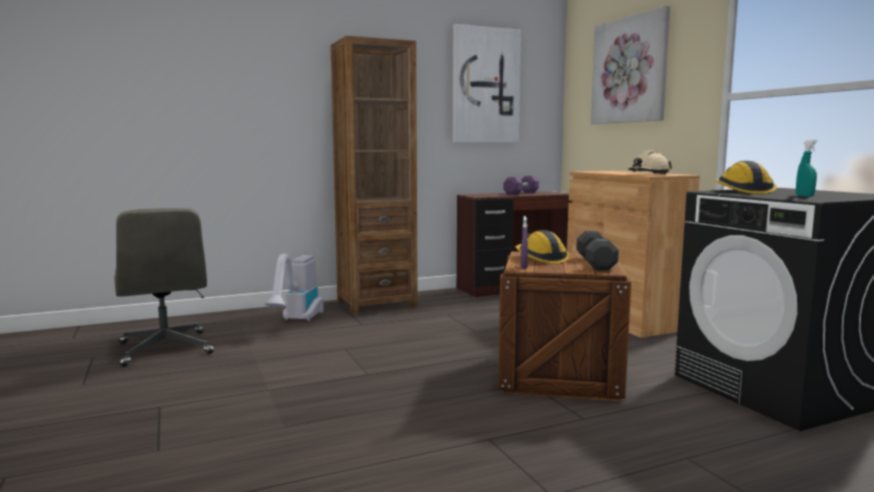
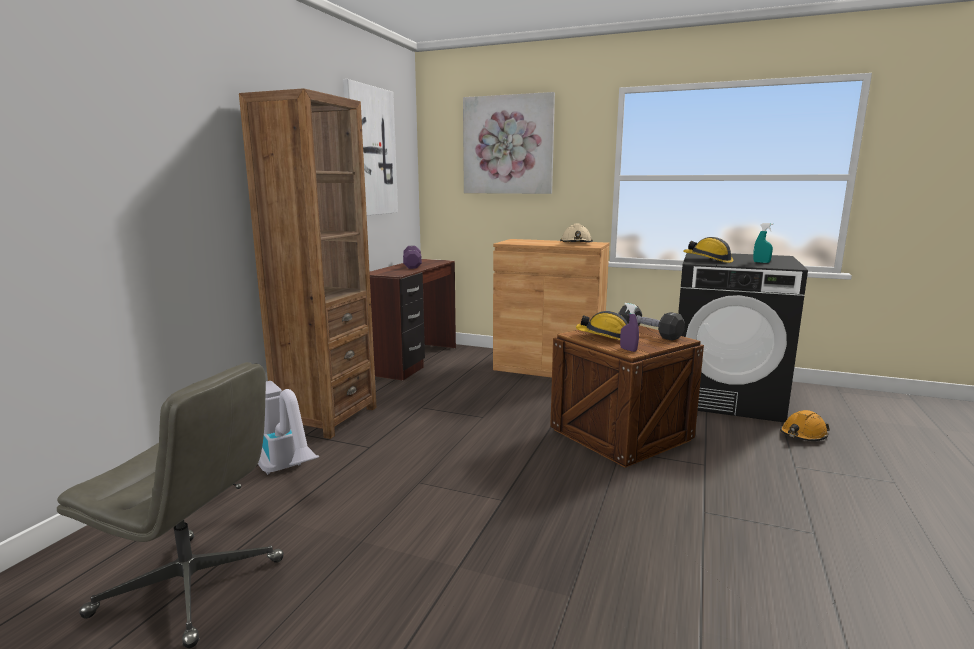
camera: 45 degrees left, 5 degrees up
none -> orange hard hat [780,410,830,441]

